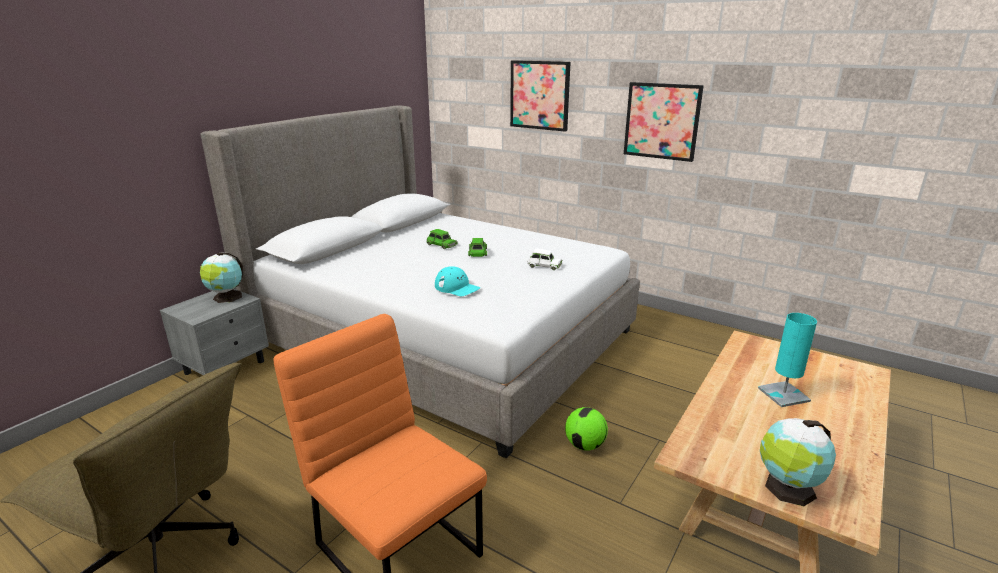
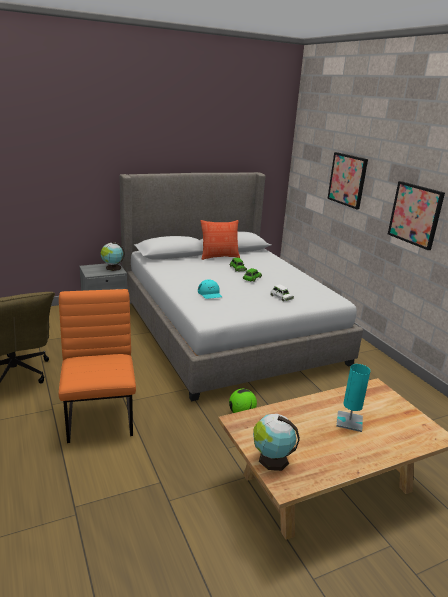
camera: 30 degrees right, 0 degrees up
none -> orange pillow [201,220,240,260]

